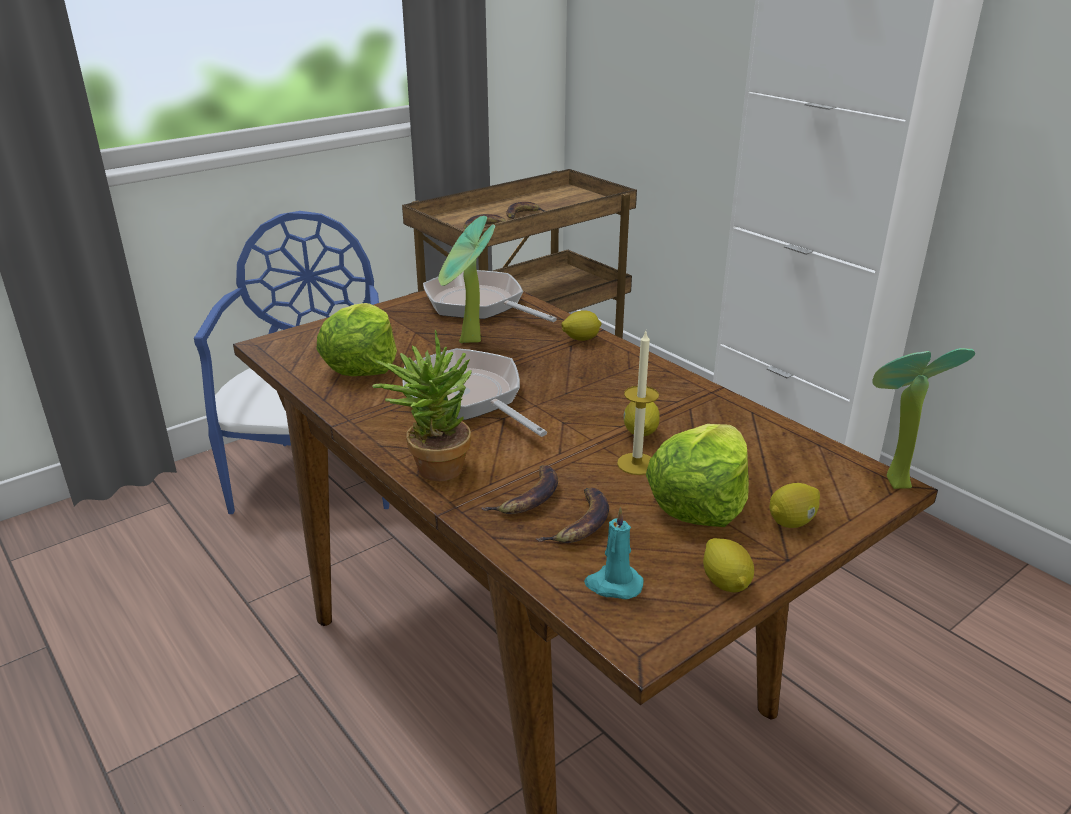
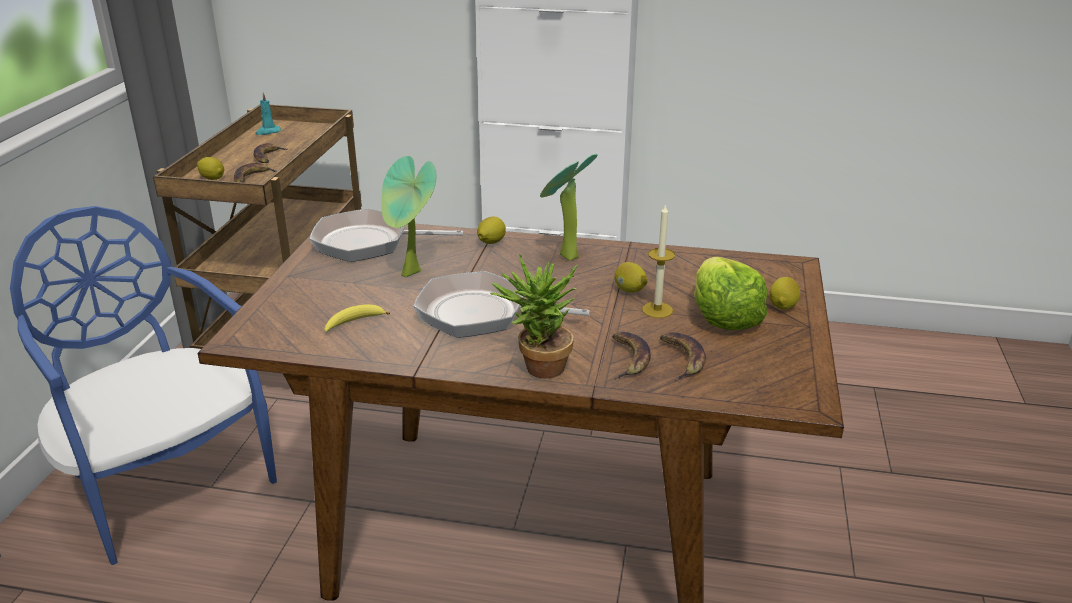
camera: 40 degrees left, 0 degrees up
lettuce [316,303,397,376] -> banana [324,304,390,332]
turquoise candle [584,507,644,599] -> turquoise candle moved to [255,92,281,135]
lemon [703,538,754,592] -> lemon moved to [197,157,224,180]
potted plant [872,348,975,489] -> potted plant moved to [540,154,597,261]

